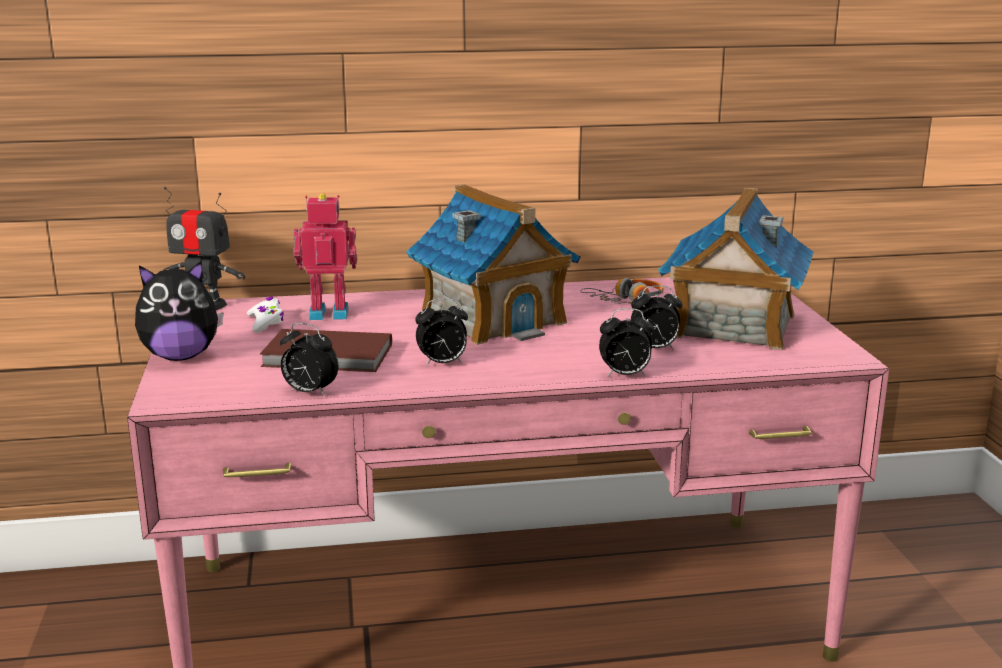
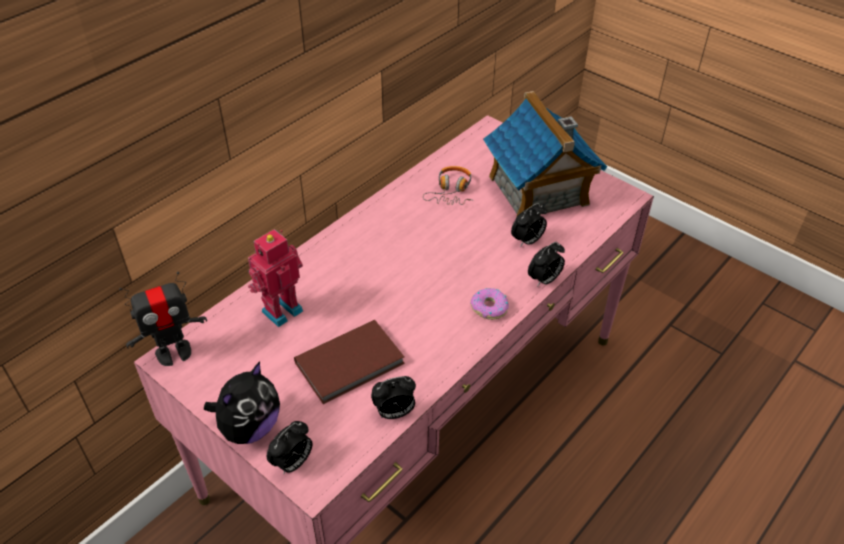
camera: 40 degrees left, 25 degrees up
white game controller [247,297,284,333] -> none
toy house [406,184,580,345] -> none
alarm clock [415,298,468,366] -> alarm clock moved to [267,421,312,475]
none -> donut [470,288,509,320]

